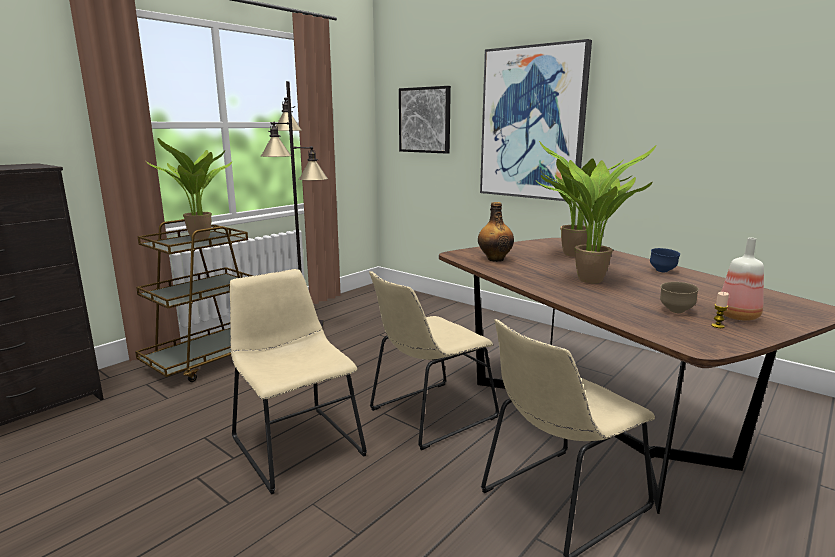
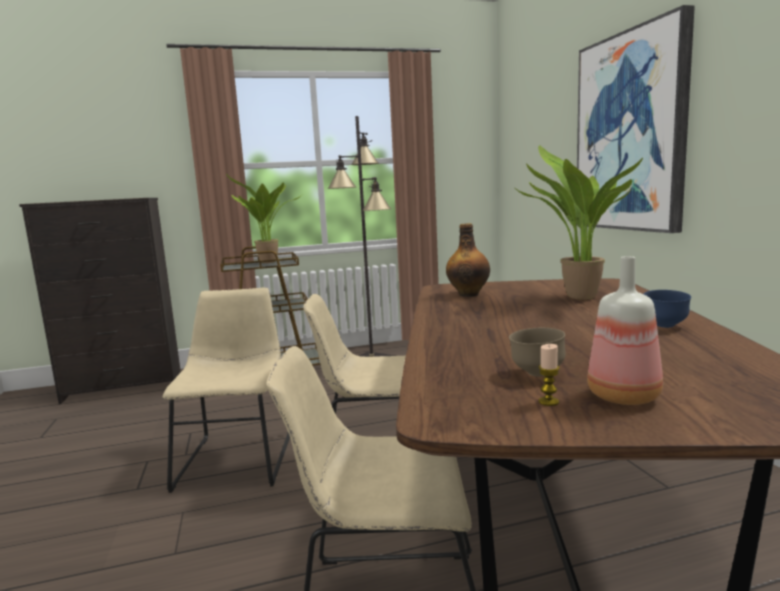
camera: 35 degrees right, 5 degrees down
picture [399,86,451,154] -> none
potted plant [537,145,656,284] -> none

